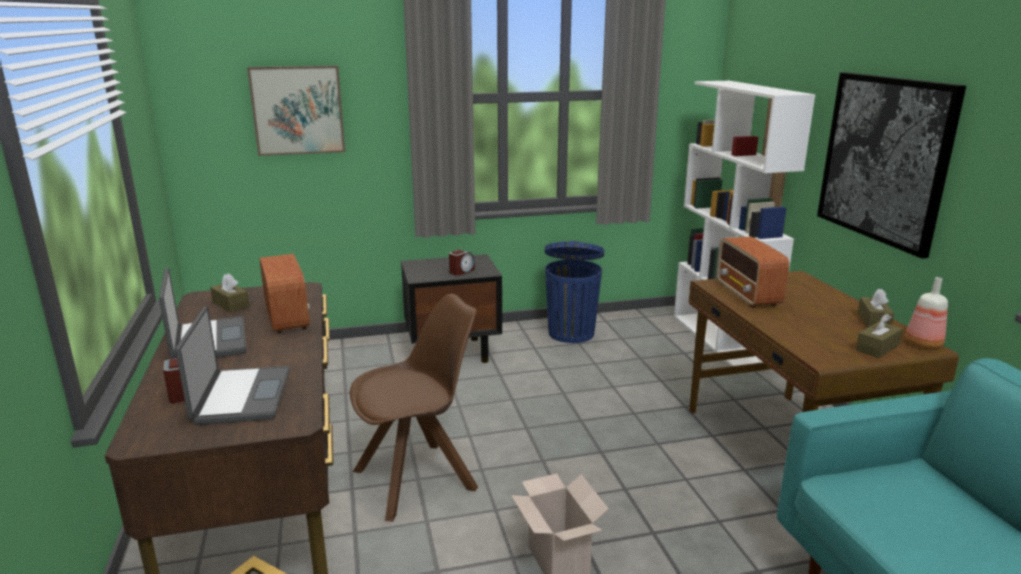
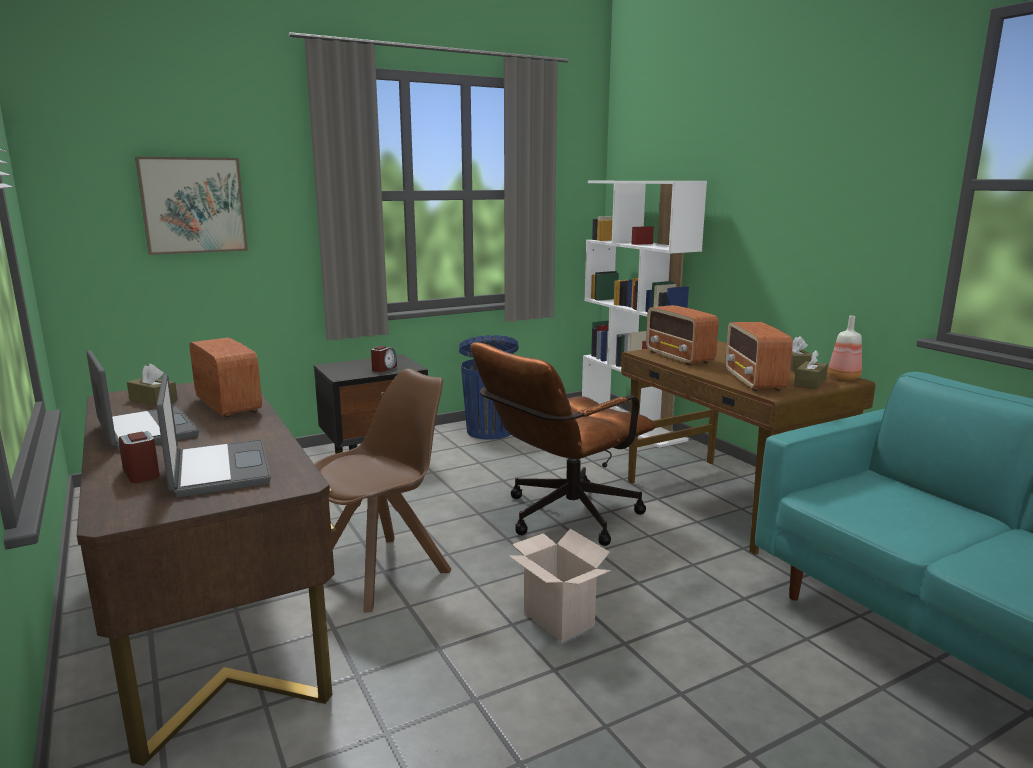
camera: 15 degrees left, 5 degrees down
picture [817,72,966,259] -> none
none -> brown office chair [471,342,656,546]
none -> radio [725,322,793,391]

